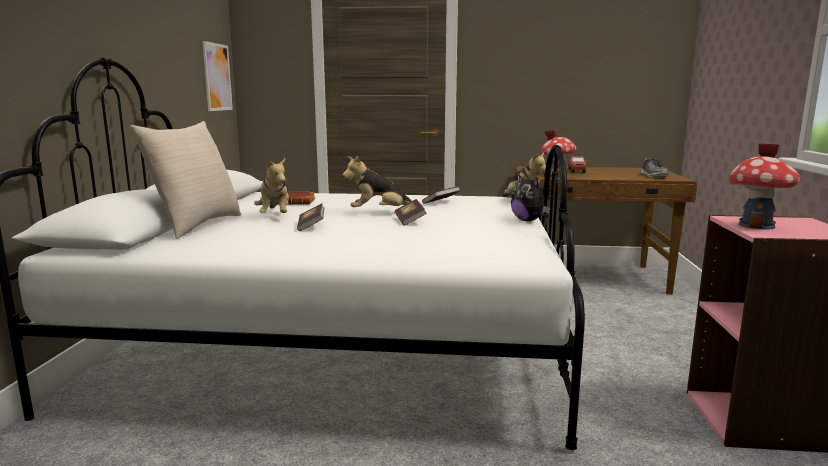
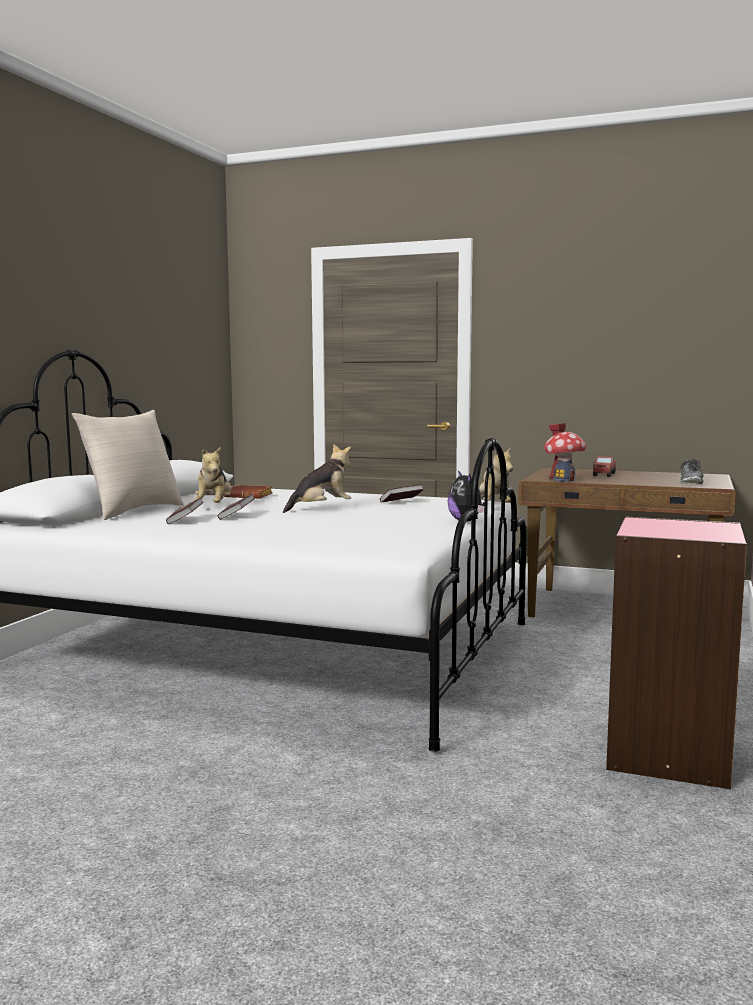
camera: 15 degrees right, 5 degrees down
picture [202,41,233,111] -> none
plush toy [343,156,411,207] -> plush toy turned 135 degrees clockwise [283,444,351,513]
book [395,199,426,226] -> book moved to [166,498,204,524]
toy house [730,144,800,230] -> none

